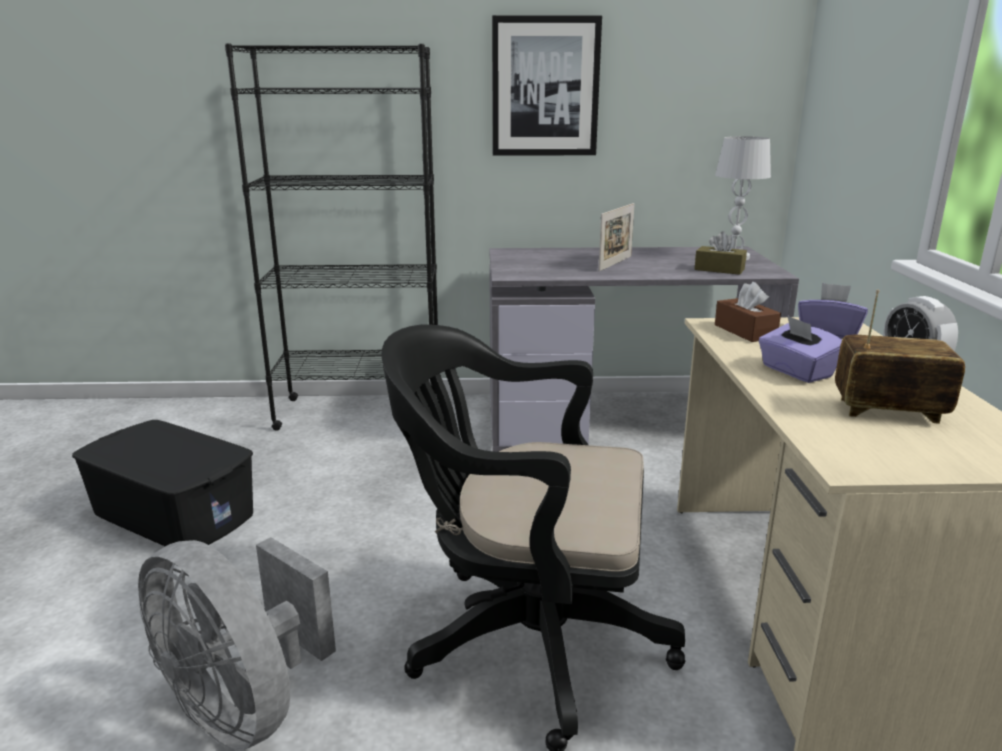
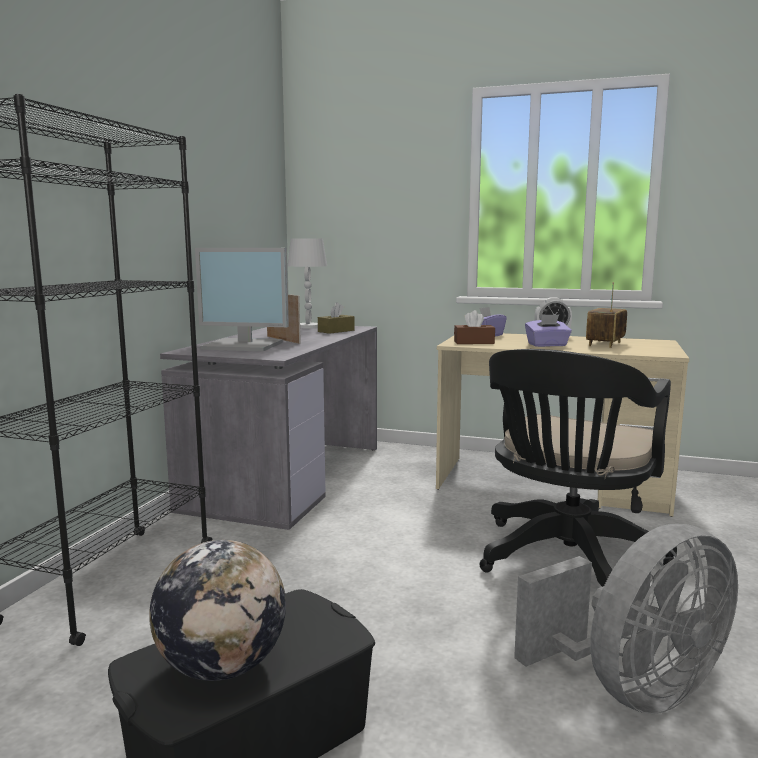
camera: 70 degrees left, 10 degrees down
picture [492,15,602,156] -> none
none -> globe [149,540,286,681]
none -> monitor [195,248,289,351]

